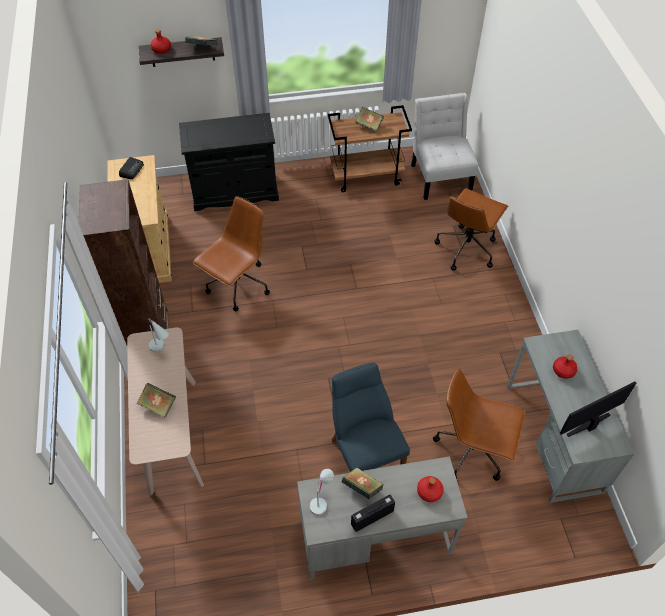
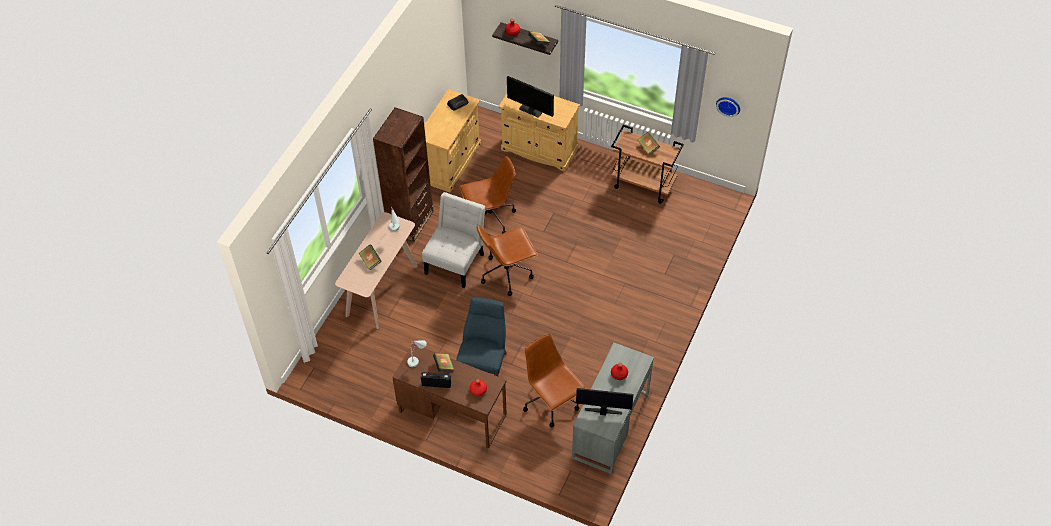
camera: 35 degrees right, 0 degrees up
black cabinet [179,113,279,211] -> beige cabinet [498,94,580,172]
grey desk [297,456,468,579] -> brown desk [392,344,507,448]
white chair [411,93,478,200] -> white chair moved to [422,192,485,288]
brown office chair [435,188,508,271] -> brown office chair moved to [477,225,538,296]
none -> monitor [507,76,554,118]
none -> wall clock [716,97,740,117]

